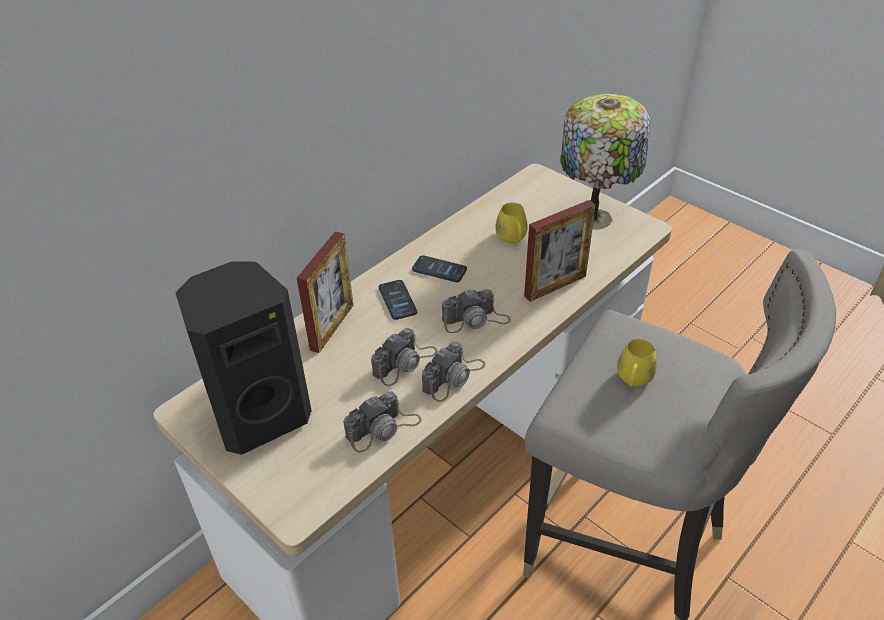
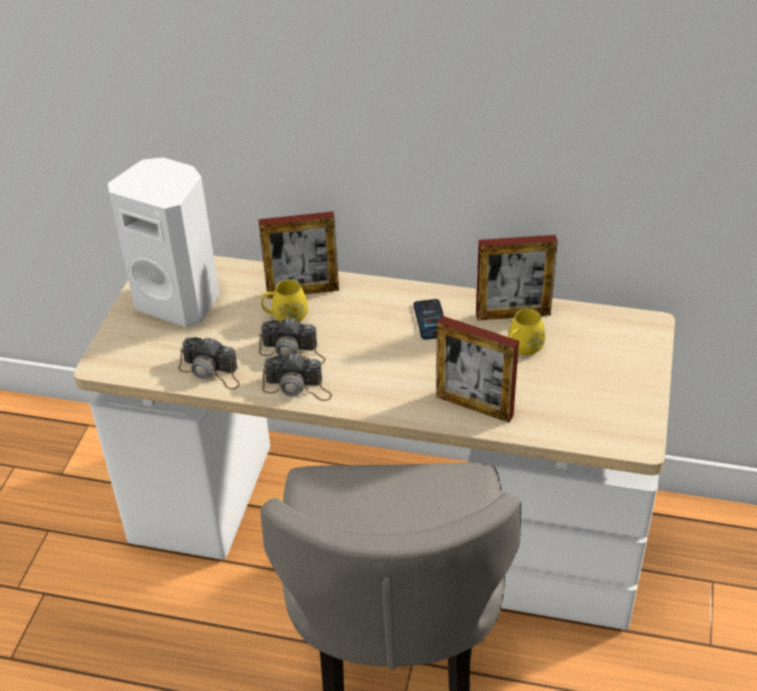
camera: 60 degrees right, 0 degrees up
black speaker [175,261,312,455] -> white speaker [108,158,219,327]
phone [379,280,417,320] -> none
camera [442,289,511,333] -> none
table lamp [560,94,651,230] -> none
yellow mug [617,339,657,387] -> yellow mug moved to [261,279,308,322]
none -> picture frame [476,235,558,320]

